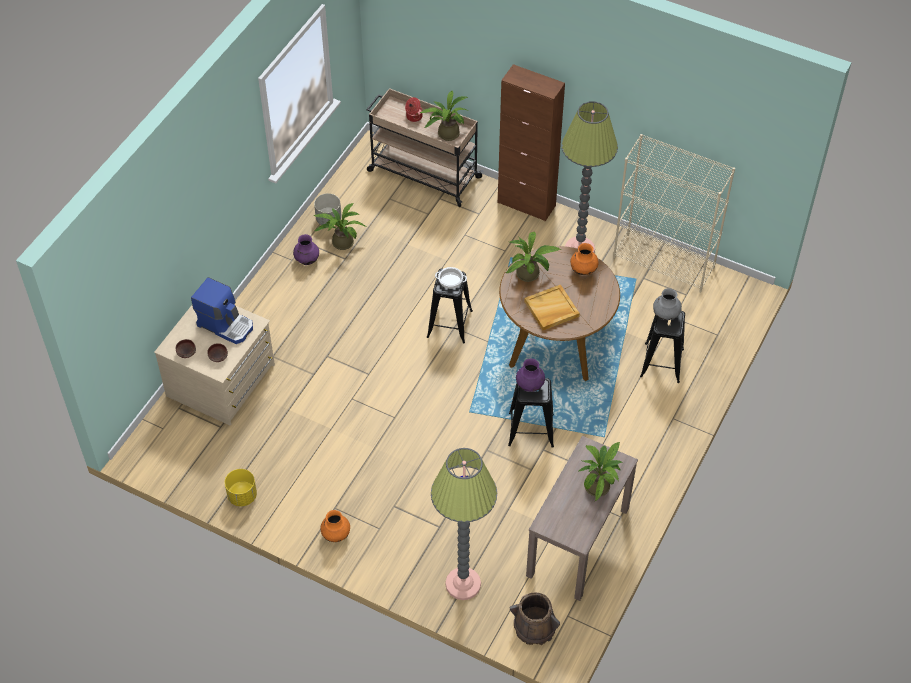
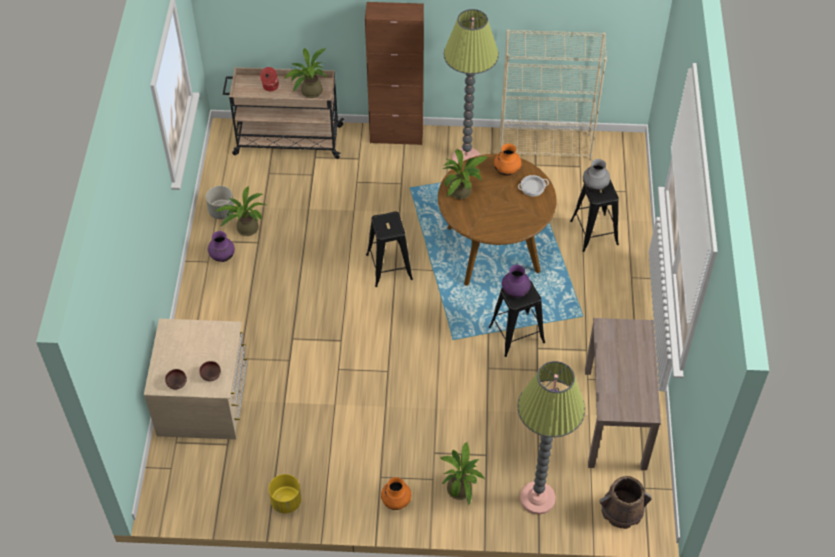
camera: 25 degrees left, 0 degrees up
coffee machine [191,277,253,344] -> none
cooking pot [435,267,467,289] -> cooking pot moved to [518,175,549,196]
beige tray [524,284,580,330] -> none
potted plant [579,442,622,501] -> potted plant moved to [440,442,485,505]

